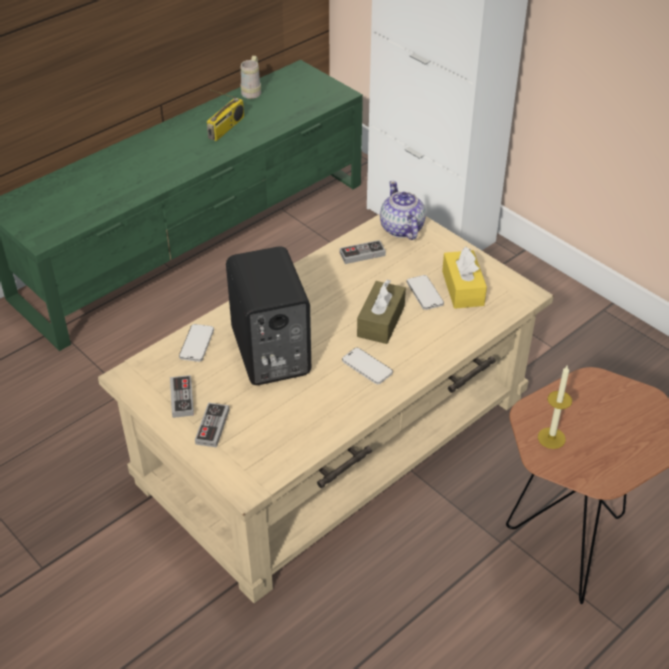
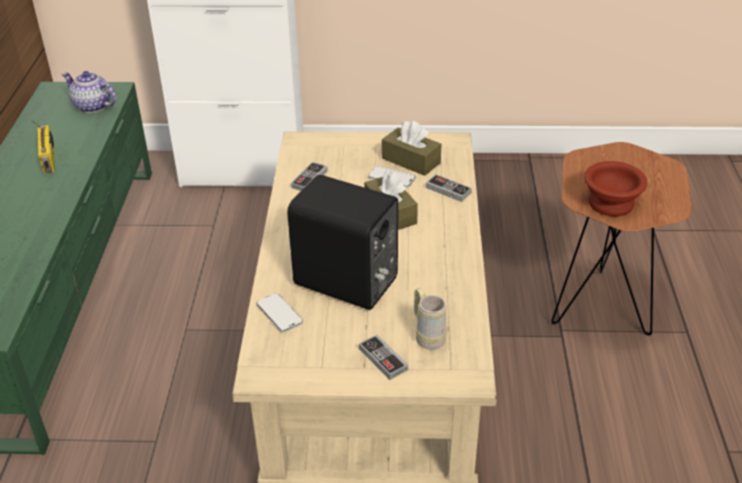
camera: 45 degrees left, 5 degrees down
game controller [170,375,194,418] -> game controller moved to [426,174,472,202]
beige mug [241,56,261,99] -> beige mug moved to [414,288,447,350]
phone [342,348,393,384] -> none
teapot [380,181,426,240] -> teapot moved to [62,71,116,113]
yellow tissue box [442,247,487,309] -> brown tissue box [382,121,441,176]
candle [538,366,572,449] -> brown bowl [584,161,647,216]

